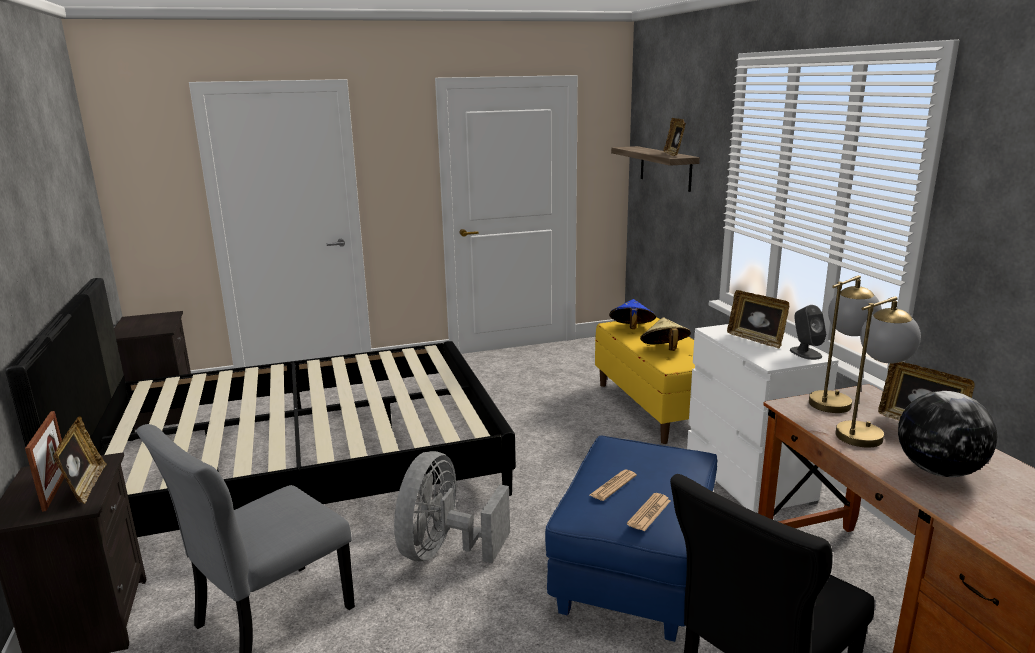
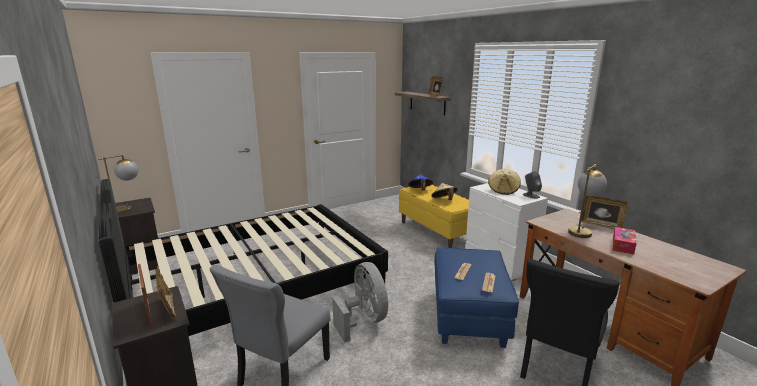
camera: 15 degrees left, 0 degrees up
grey fan [394,451,510,563] -> grey fan turned 150 degrees clockwise [332,262,388,342]
picture frame [727,290,789,348] -> beige hat [488,169,521,195]
table lamp [809,275,882,413] -> table lamp moved to [98,154,138,214]
globe [898,391,997,477] -> tissue box [613,227,637,255]

